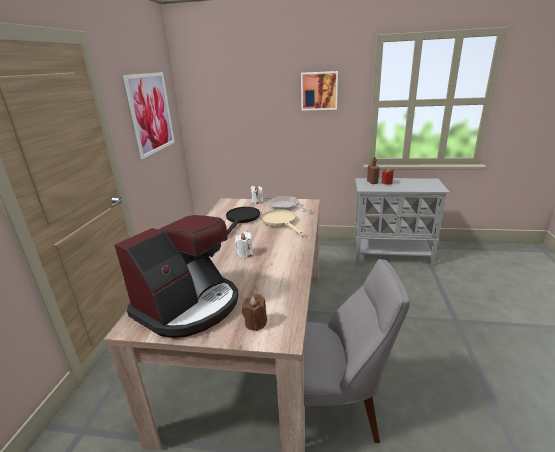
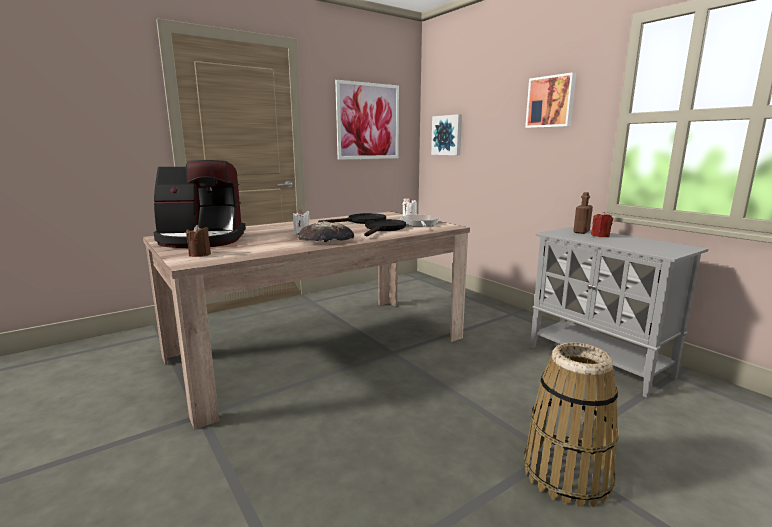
camera: 45 degrees right, 10 degrees down
beige frying pan [261,209,305,237] -> black frying pan [364,219,406,236]
grey chair [304,259,410,443] -> none
none -> bread [298,221,354,242]
none -> picture [431,114,462,155]
none -> basket [524,342,619,507]

